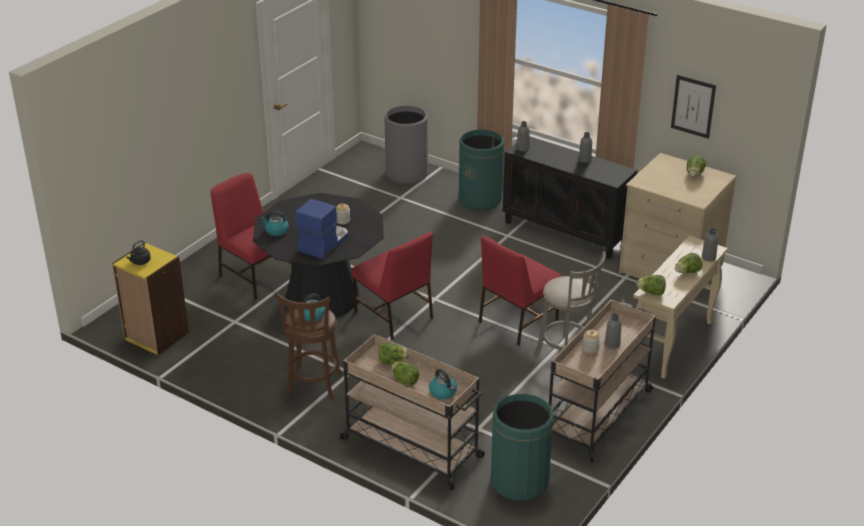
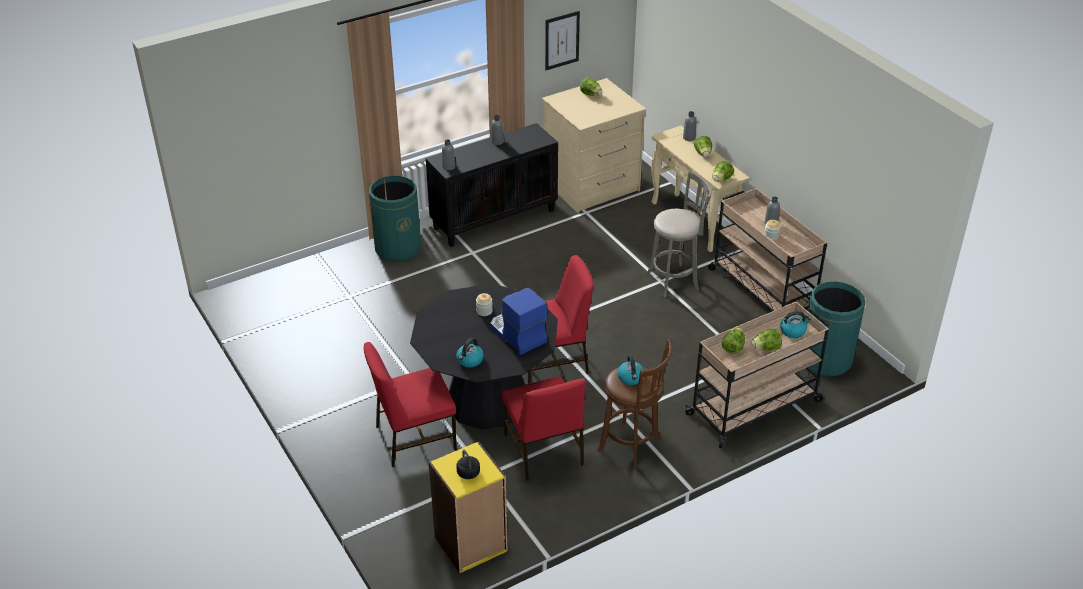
camera: 65 degrees left, 5 degrees up
grey trash can [384,106,428,184] -> none
red chair [479,236,562,346] -> red chair moved to [502,377,585,481]

